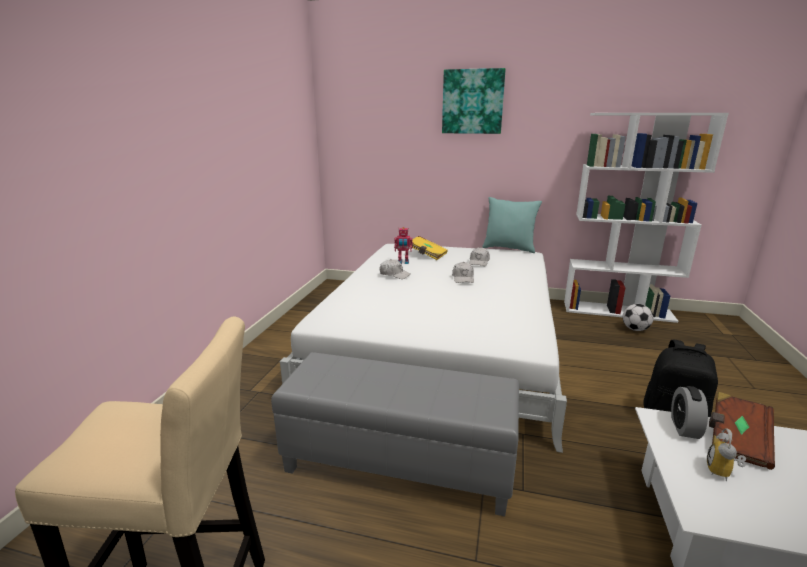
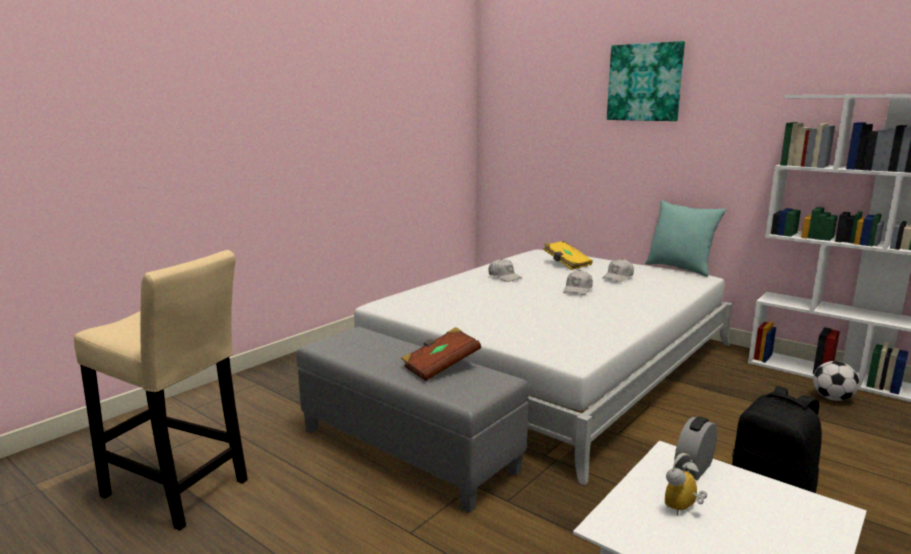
camera: 25 degrees right, 5 degrees down
toy robot [394,227,413,264] -> none
brown book [709,392,775,470] -> brown book moved to [401,327,481,381]

